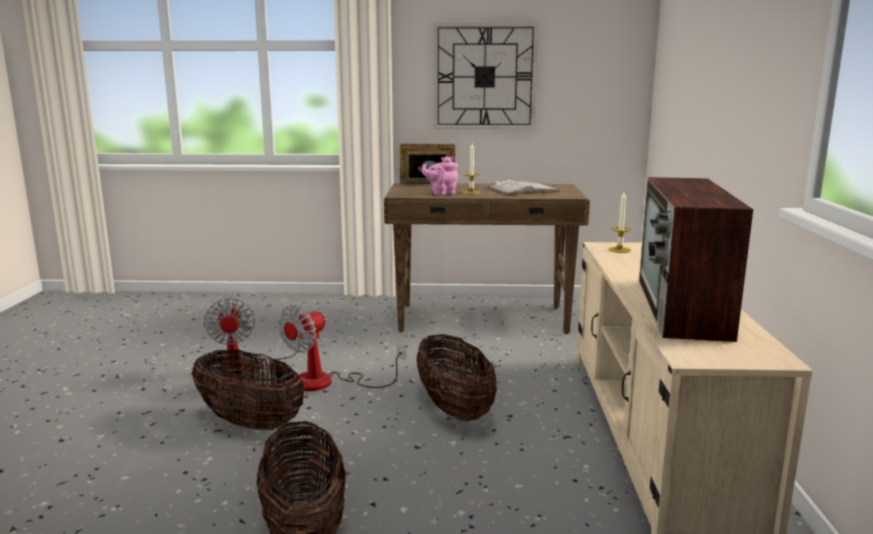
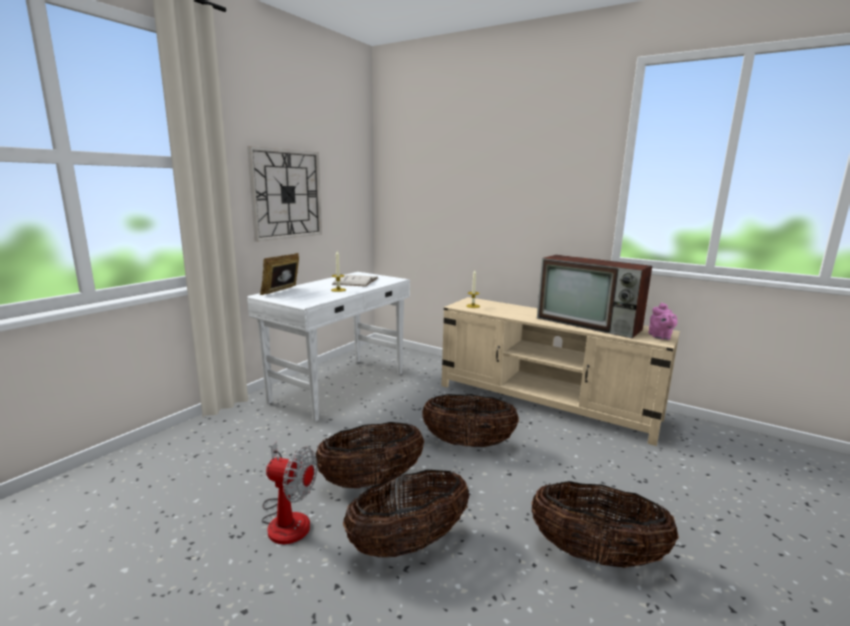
camera: 60 degrees left, 0 degrees up
fan [278,304,406,391] -> basket [314,422,424,488]
brown console table [384,183,590,334] -> white console table [247,272,410,422]
pink teapot [422,156,458,196] -> pink teapot moved to [648,302,677,340]

